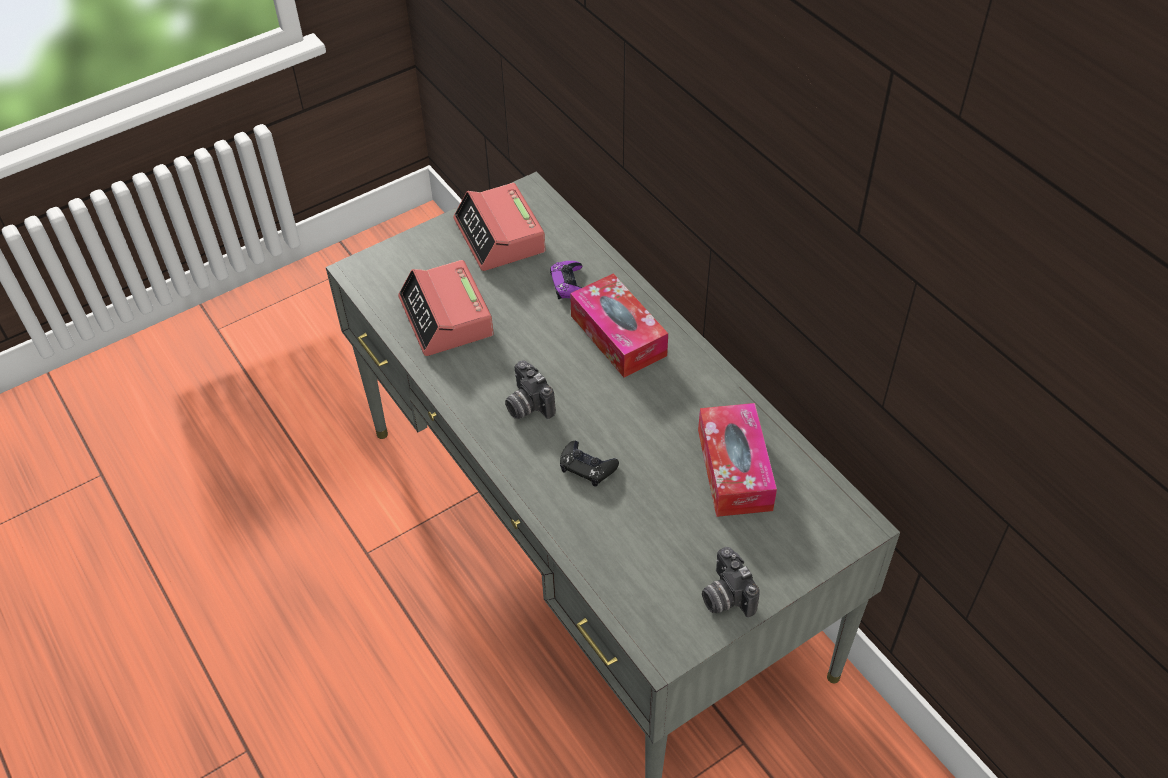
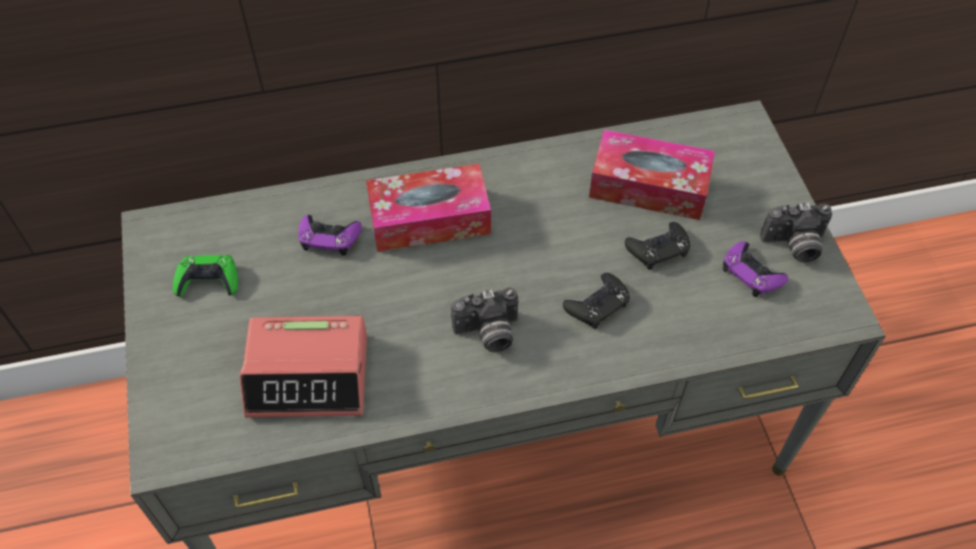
camera: 70 degrees left, 5 degrees up
alarm clock [453,183,546,271] -> green game controller [173,255,238,297]
none -> black game controller [625,222,690,270]
none -> purple game controller [723,241,788,297]

